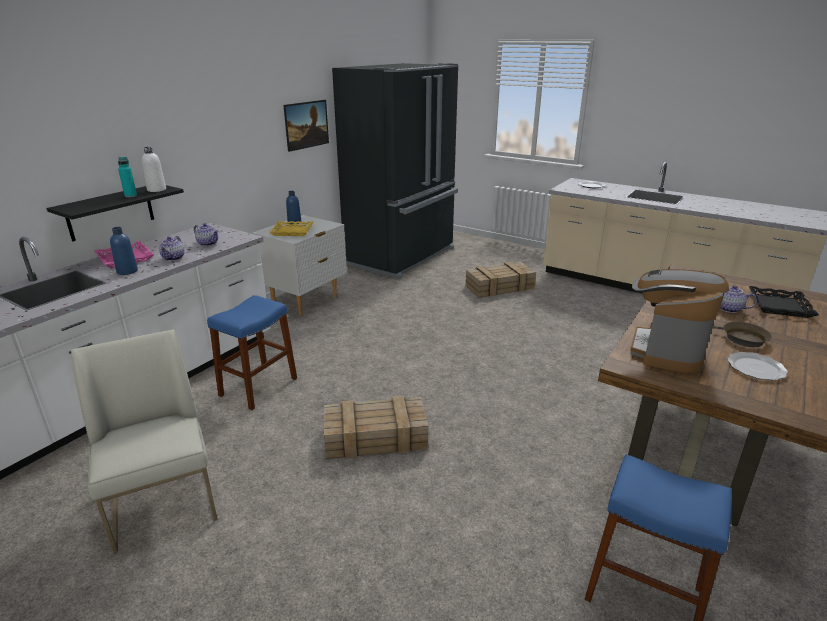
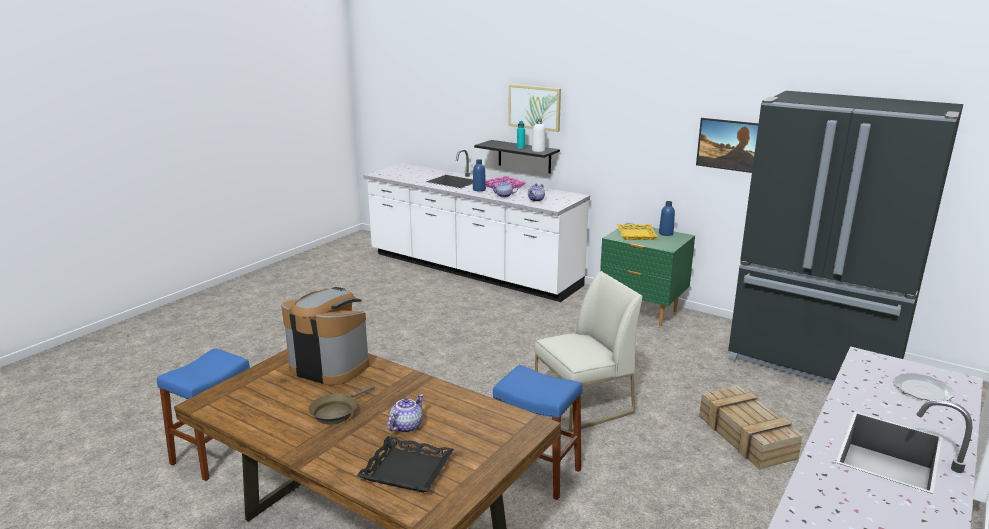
camera: 90 degrees right, 5 degrees down
white chair [71,329,217,554] -> white chair moved to [534,271,642,432]
blue stool [207,295,297,410] -> blue stool moved to [493,365,583,500]
white nightstand [252,215,347,315] -> green nightstand [600,223,695,326]
crate [324,396,429,459] -> none
plate [728,352,788,381] -> none
none -> picture [508,84,561,132]

